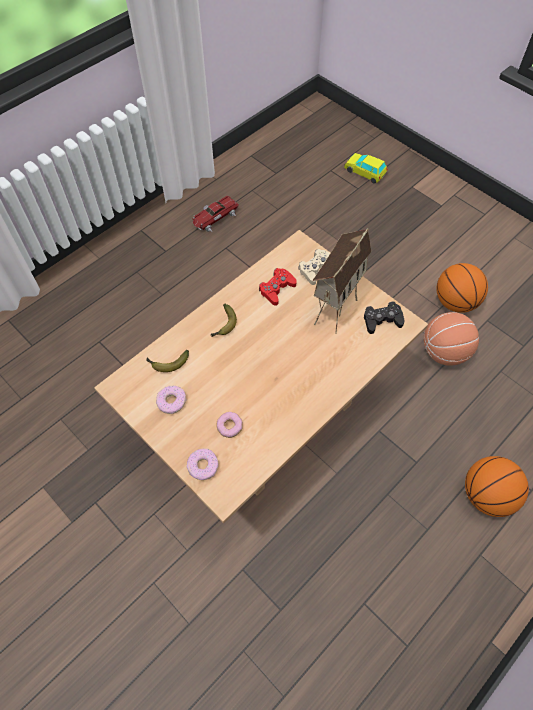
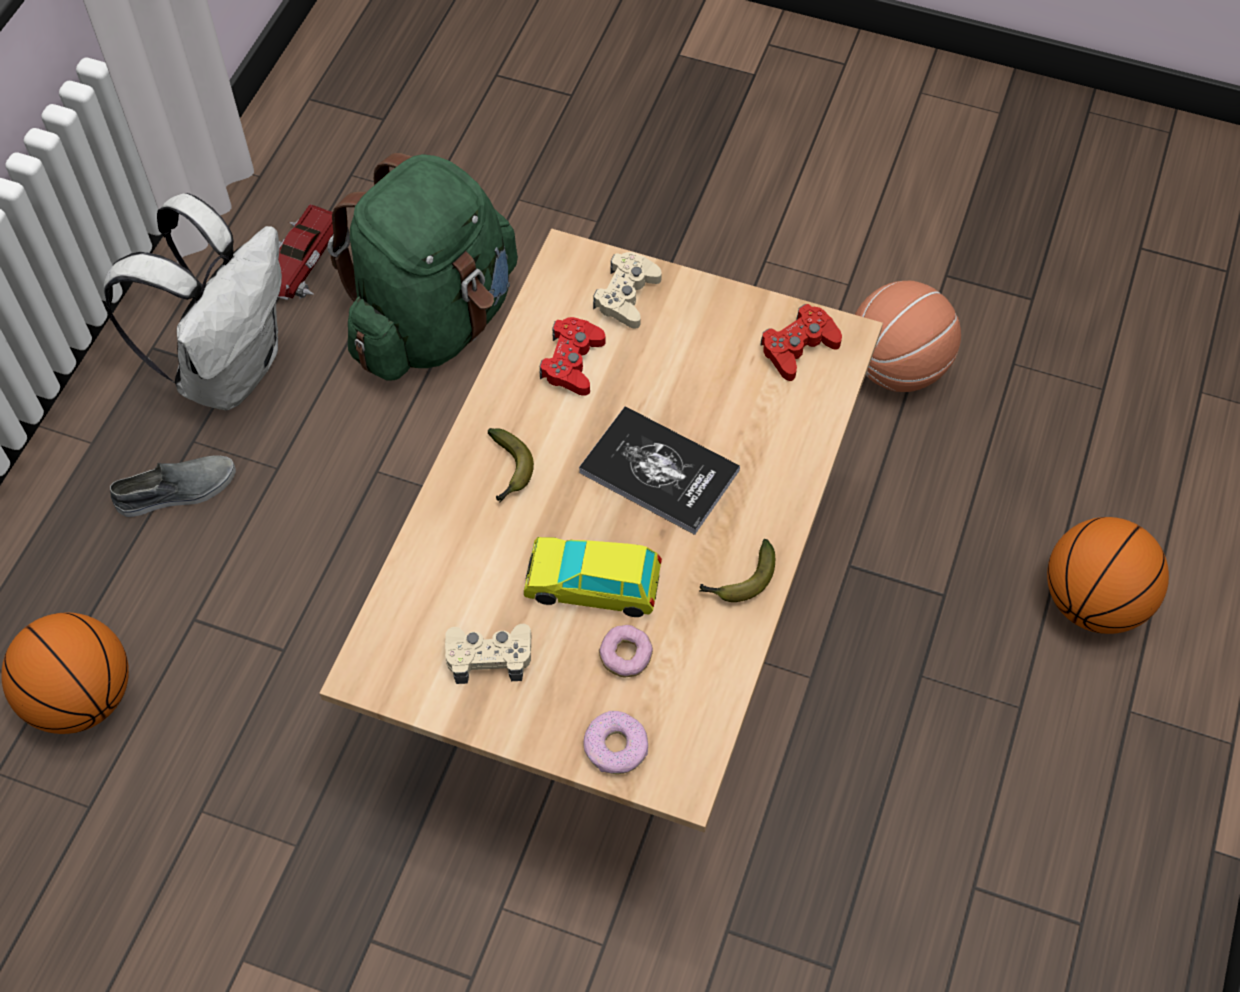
camera: 25 degrees left, 0 degrees up
banana [146,350,189,372] -> banana moved to [699,539,775,602]
donut [156,386,186,414] -> beige game controller [445,624,531,684]
toy house [312,228,372,334] -> none
toy car [344,153,388,183] -> toy car moved to [524,537,662,617]
black game controller [364,301,404,334] -> red game controller [760,304,842,381]
basketball [437,263,488,313] -> basketball moved to [1,613,129,734]
none -> white backpack [104,193,282,411]
none -> grey shoe [110,456,236,517]
none -> green backpack [328,153,518,381]
none -> book [579,406,740,535]

